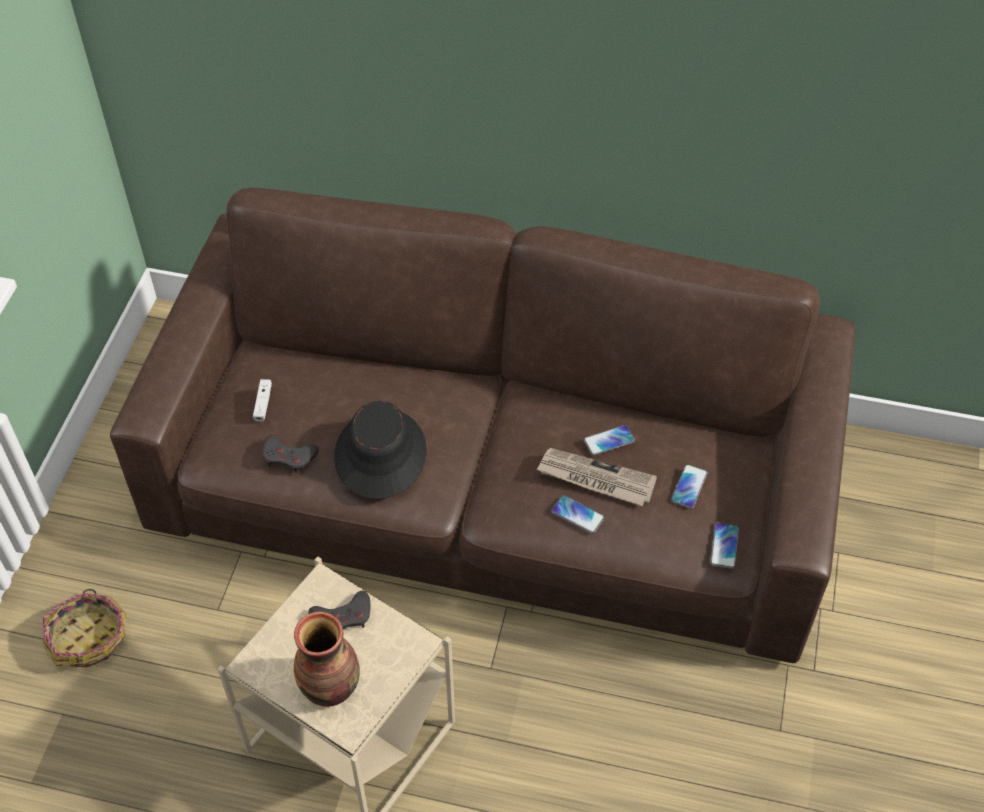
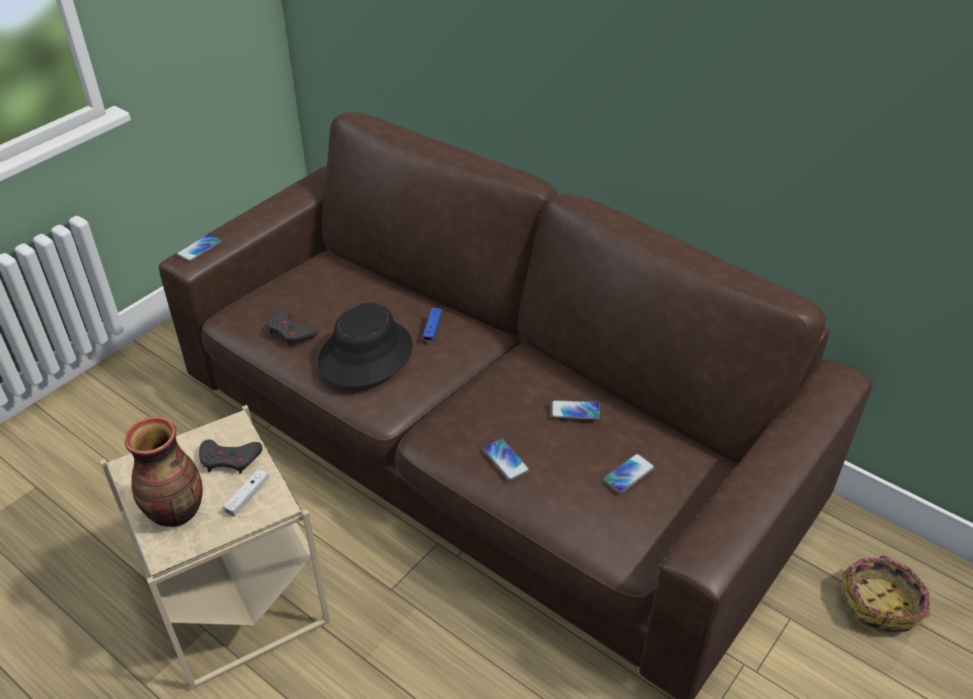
camera: 25 degrees right, 10 degrees down
basket [43,589,126,668] -> basket moved to [843,556,930,633]
white game controller [253,379,272,422] -> white game controller moved to [223,469,269,517]
newspaper [536,448,657,506] -> none
phone [710,523,739,569] -> phone moved to [176,234,222,262]
none -> blue game controller [423,308,442,341]

